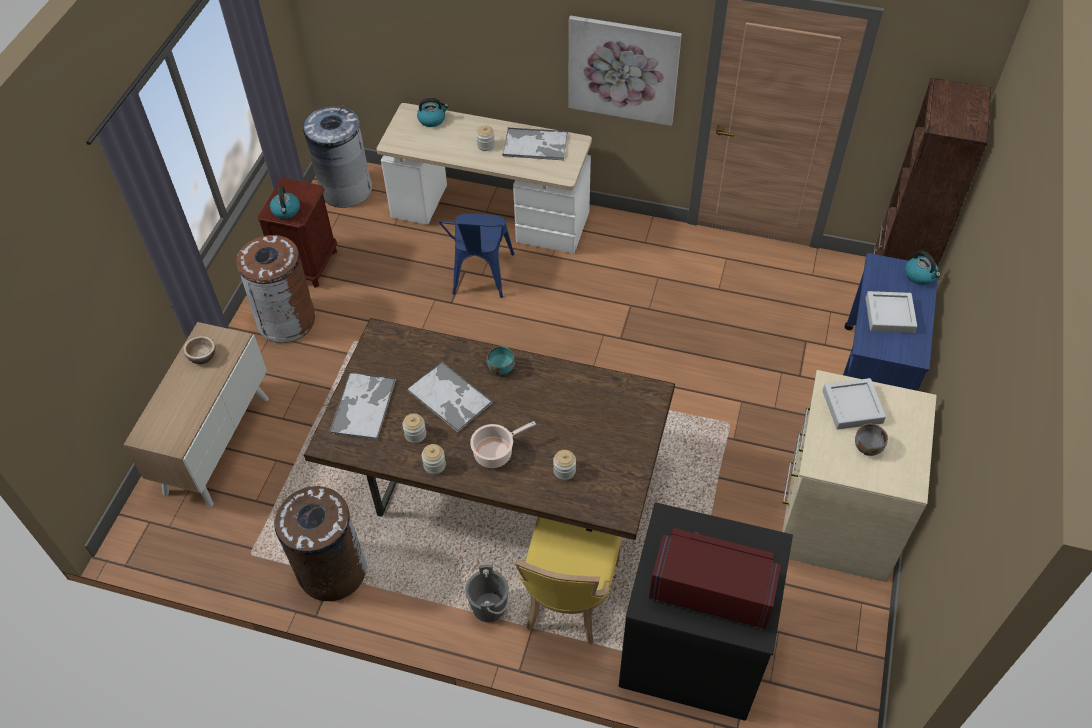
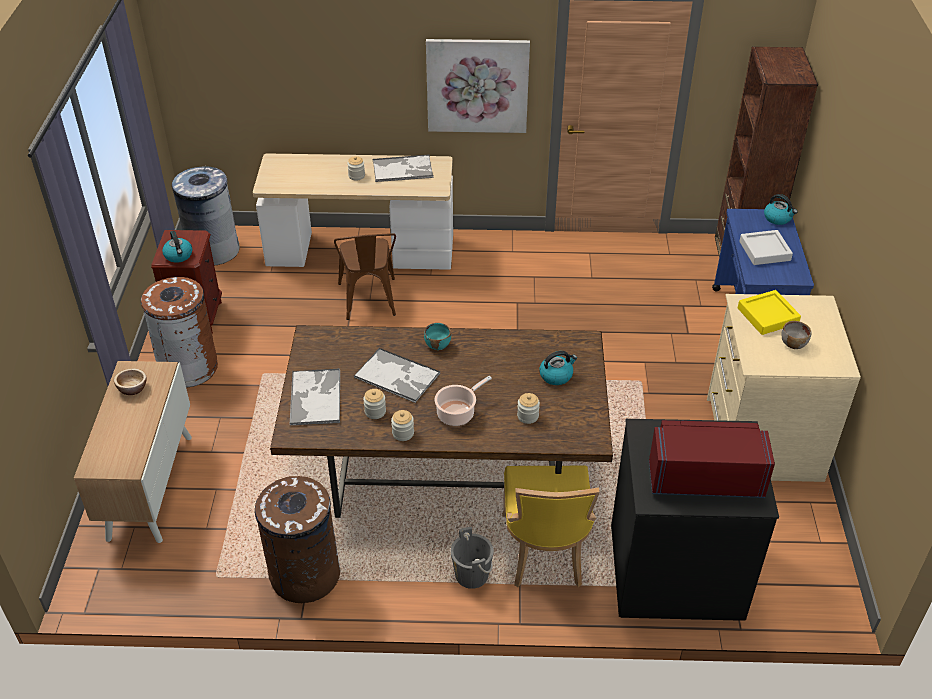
camera: 15 degrees left, 10 degrees down
kettle [417,98,449,127] -> kettle moved to [539,351,577,385]
blue chair [439,214,514,298] -> brown chair [334,233,396,320]
grey tray [823,378,886,430] -> yellow tray [738,290,801,335]

